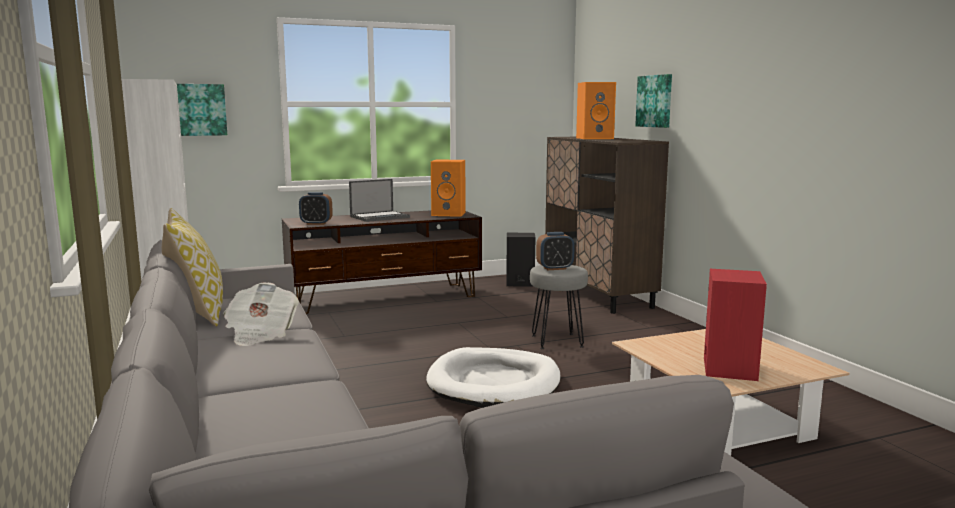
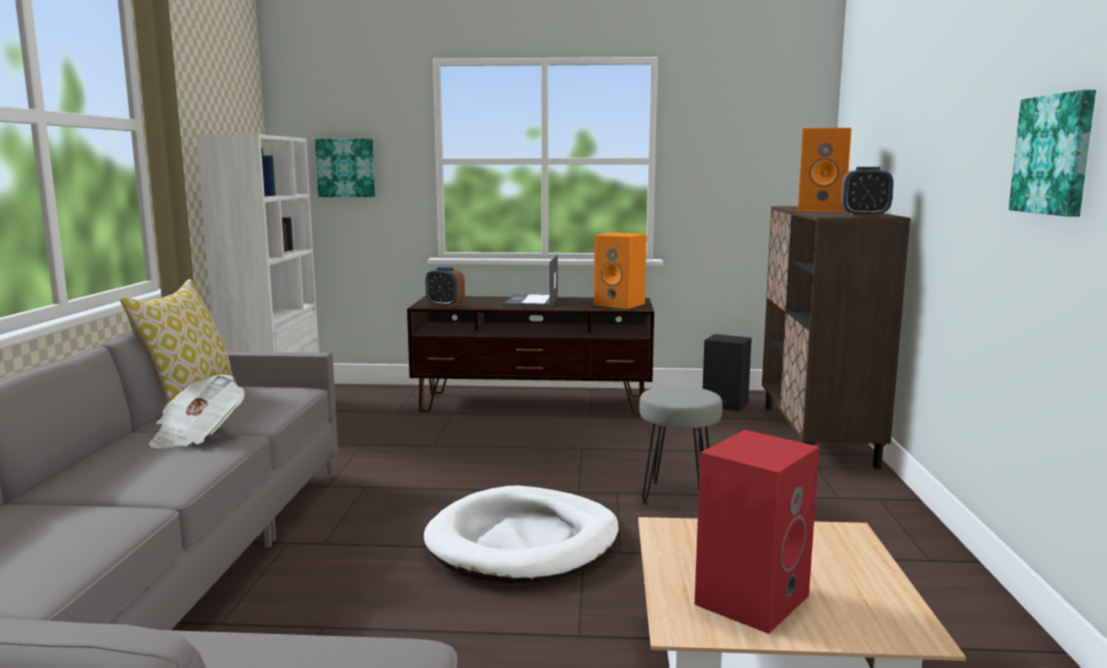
camera: 25 degrees right, 0 degrees up
laptop [349,179,410,222] -> laptop turned 105 degrees clockwise [503,255,558,308]
alarm clock [536,232,575,270] -> alarm clock moved to [840,167,894,217]
picture [635,74,672,128] -> picture moved to [1009,90,1096,217]

